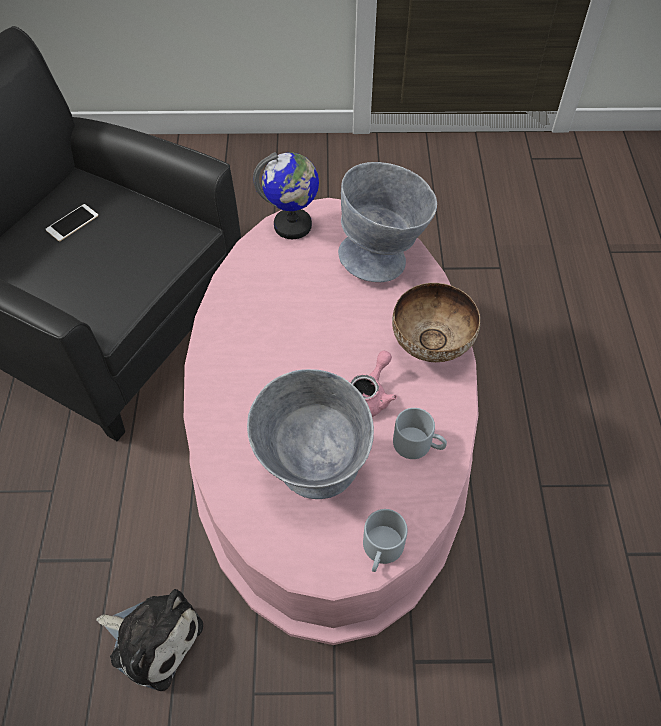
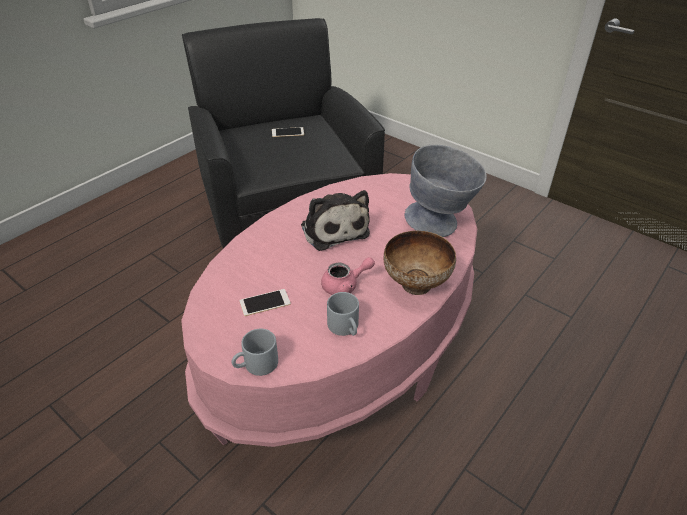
camera: 40 degrees right, 15 degrees down
plush toy [96,589,203,691] -> plush toy moved to [301,190,370,251]
grey bowl [247,369,374,499] -> phone [239,289,291,316]
globe [253,152,319,239] -> none

